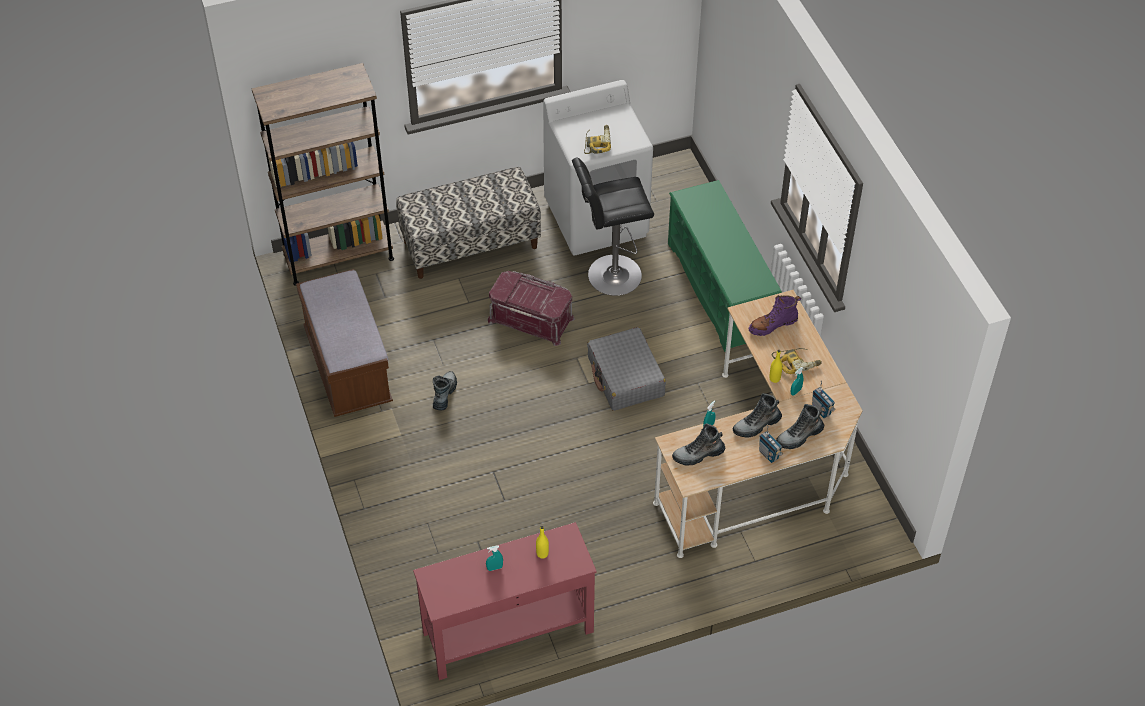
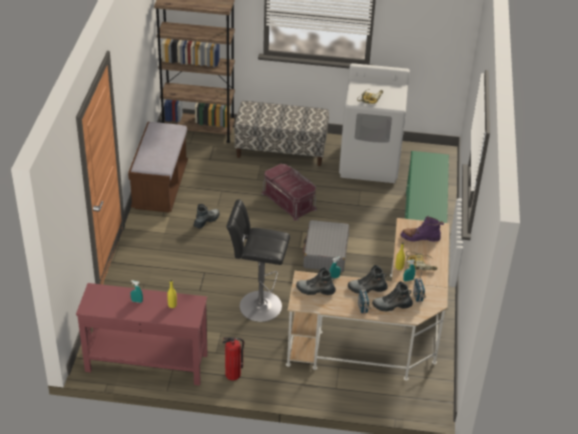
camera: 25 degrees right, 10 degrees down
black stool [572,157,654,296] -> black stool moved to [226,199,290,322]
none -> fire extinguisher [222,337,244,381]

